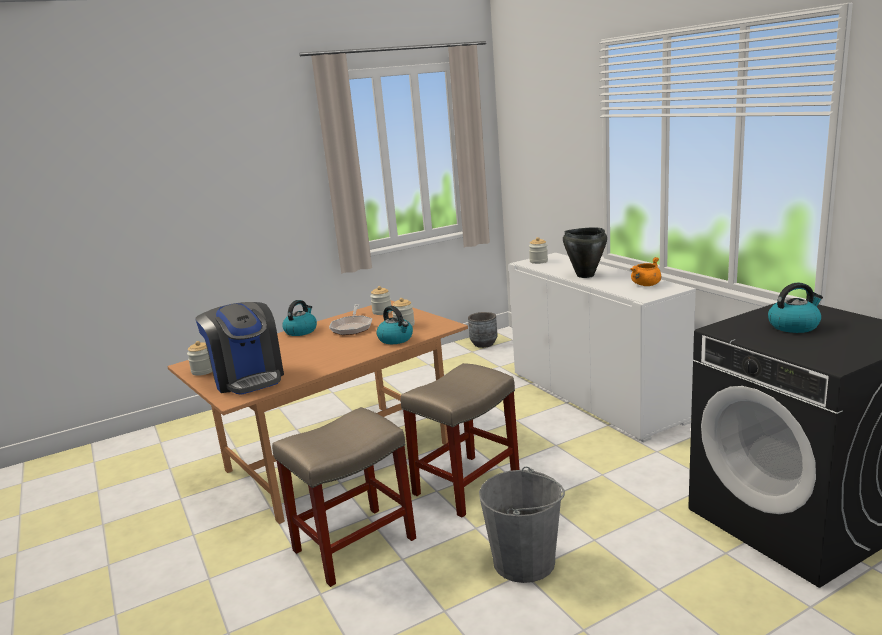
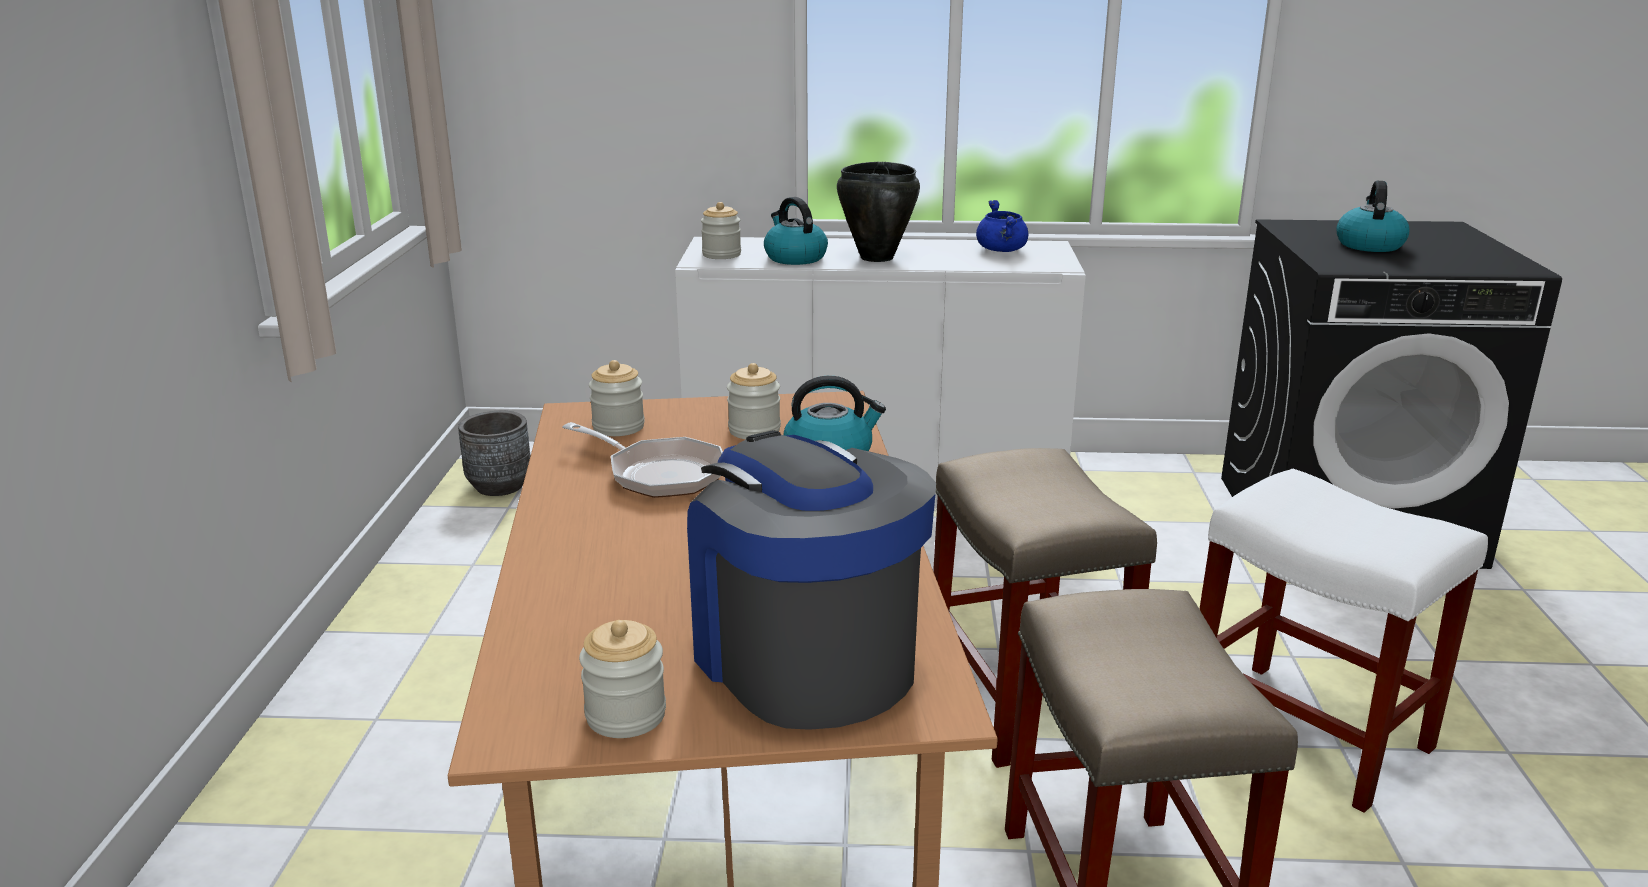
camera: 60 degrees left, 5 degrees up
coffee machine [196,302,284,395] -> coffee machine turned 120 degrees counterclockwise [687,430,936,730]
kettle [282,300,317,336] -> kettle moved to [764,197,828,265]
grey bucket [479,467,565,583] -> white stool [1200,469,1488,813]
orange cooking pot [630,257,661,286] -> blue cooking pot [976,200,1028,252]

